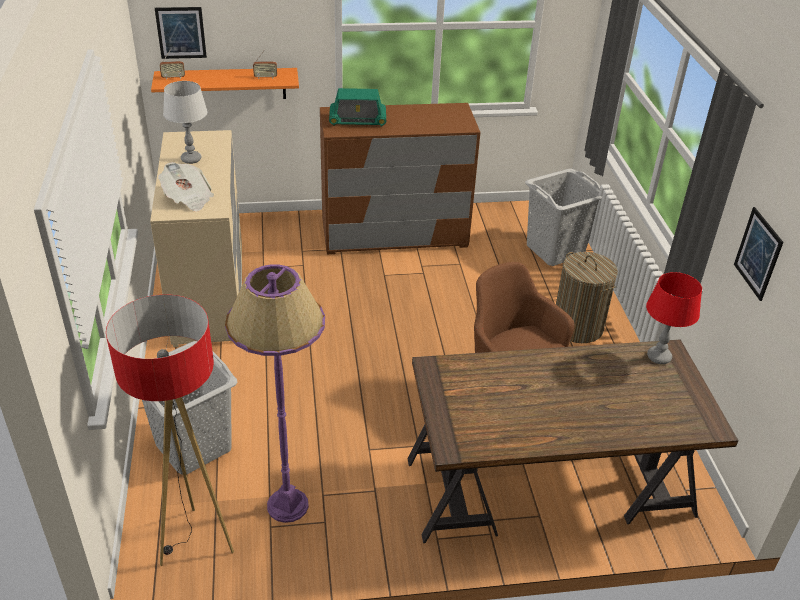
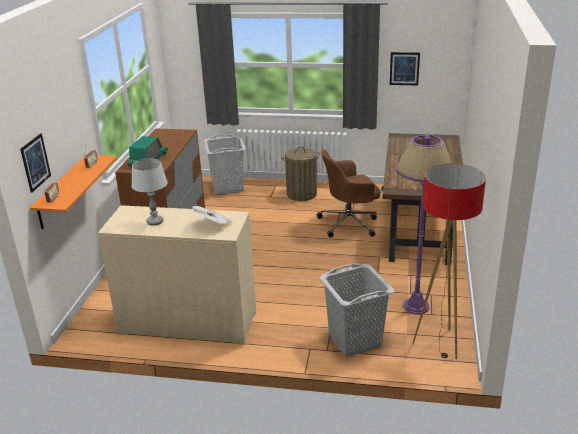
camera: 70 degrees left, 10 degrees down
red table lamp [646,272,702,364] -> none

